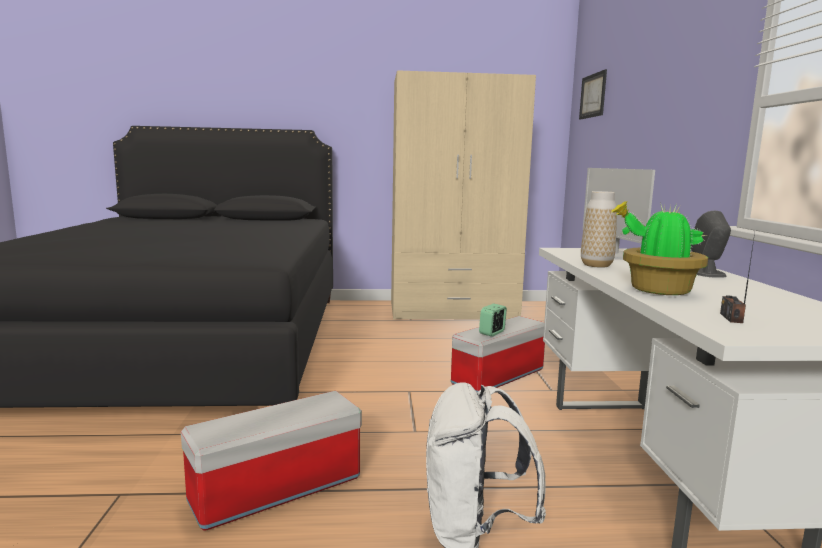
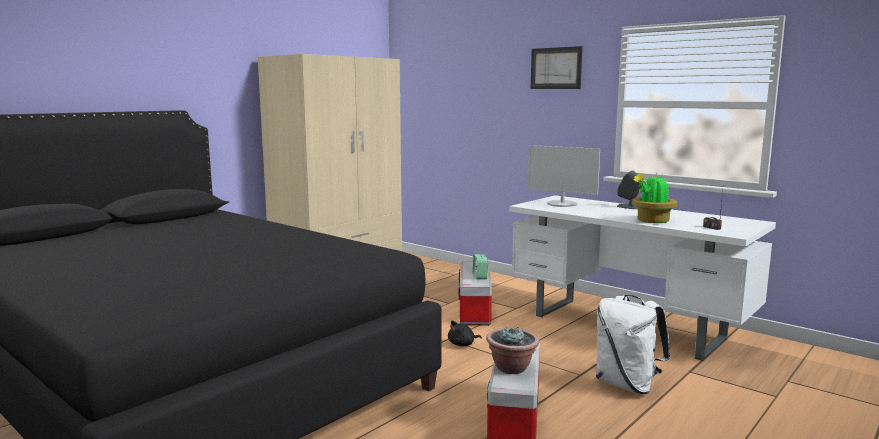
camera: 45 degrees left, 0 degrees up
picture [579,69,607,119] -> picture moved to [531,46,583,89]
vase [581,191,617,268] -> none
none -> black plush toy [448,320,482,346]
none -> potted plant [486,327,539,374]

